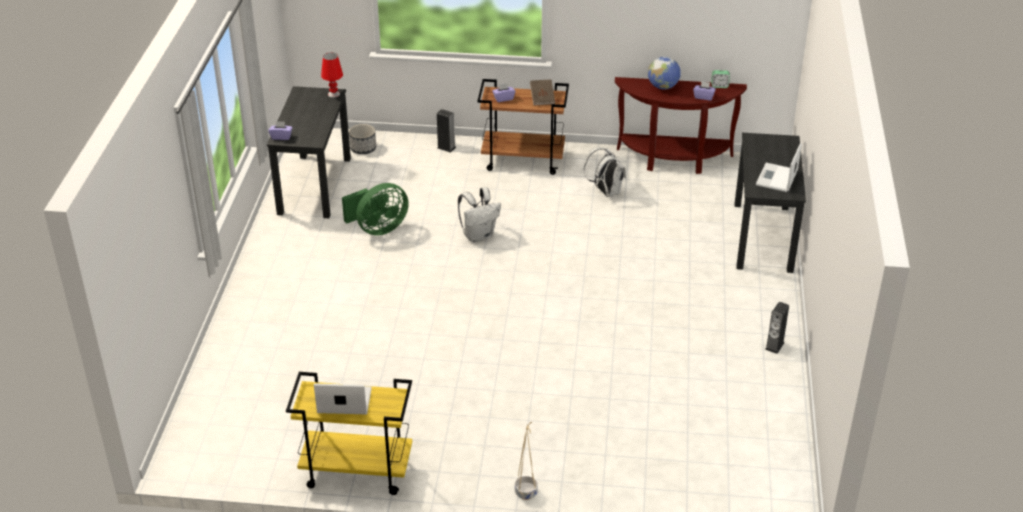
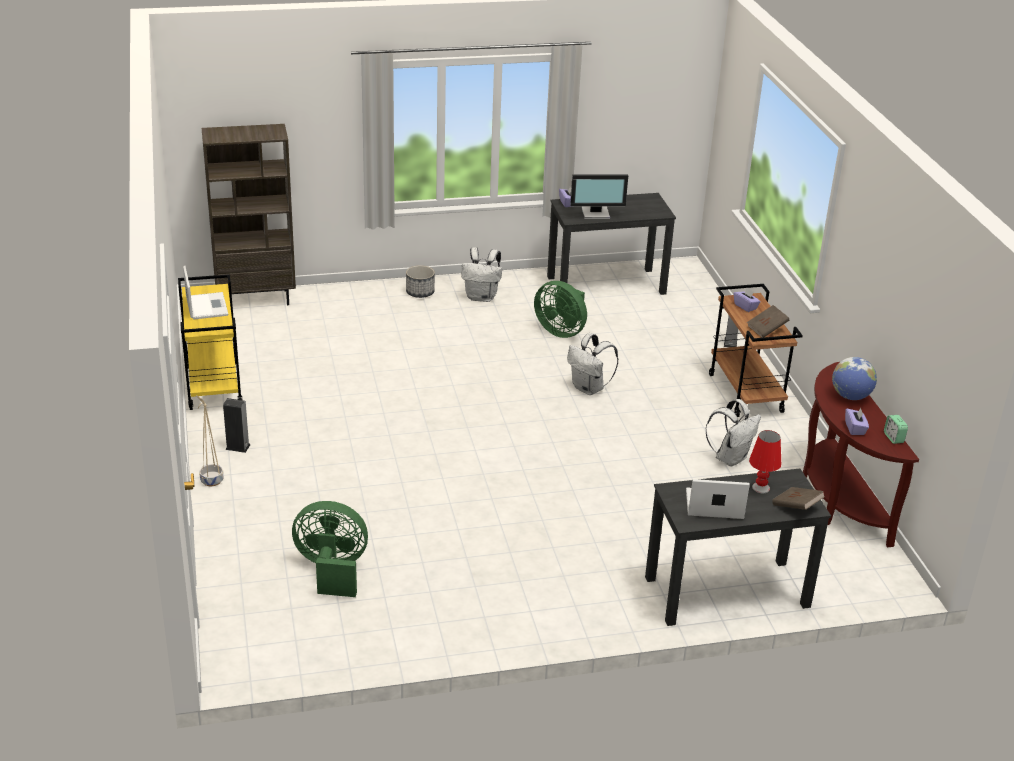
camera: 70 degrees right, 5 degrees down
red table lamp [321,53,343,98] -> red table lamp moved to [749,430,781,493]
planter [349,124,376,154] -> planter moved to [406,265,435,298]
speaker [765,302,789,354] -> speaker moved to [223,398,251,453]
none -> brown bookcase [202,124,296,305]
none -> green fan [292,501,368,597]
none -> white backpack [461,247,502,302]
none -> monitor [570,174,628,219]
none -> brown book [772,487,825,510]

